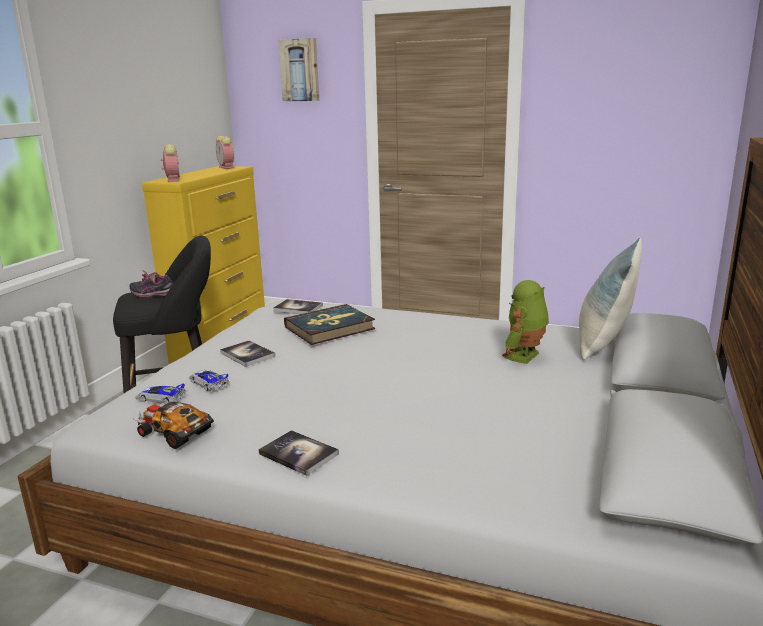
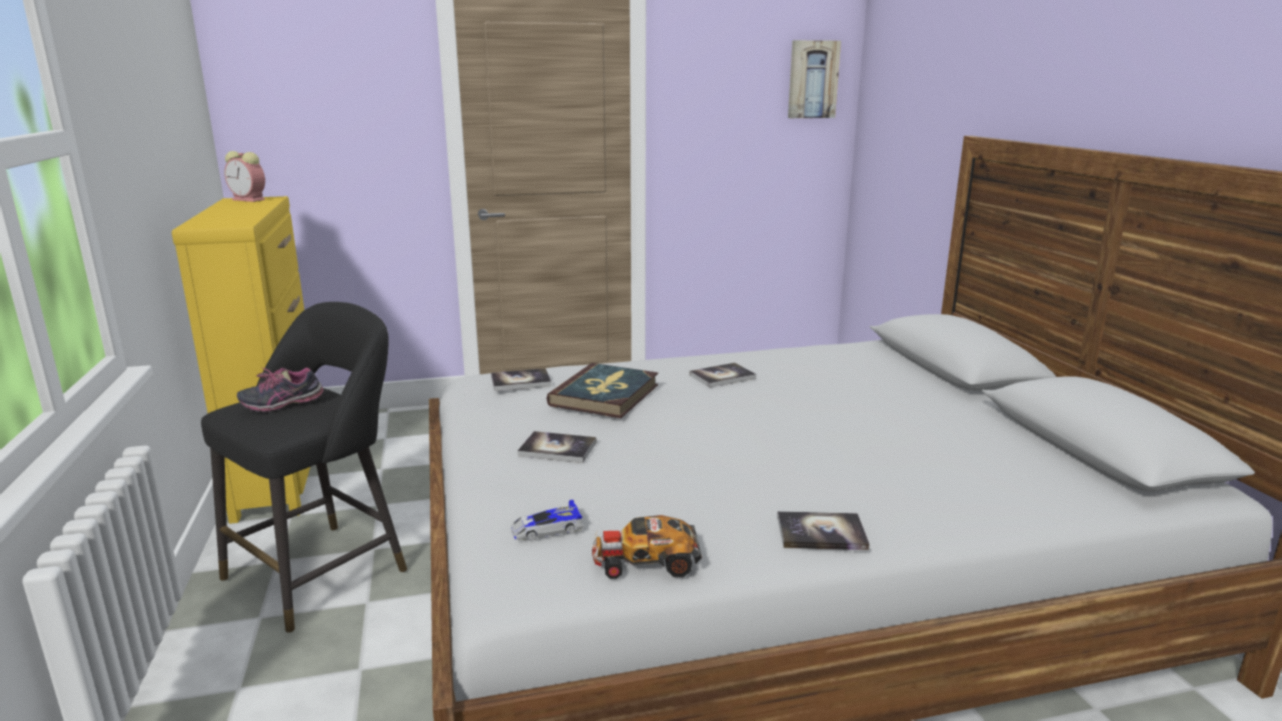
camera: 35 degrees left, 0 degrees up
alarm clock [161,144,180,182] -> none
toy car [189,370,230,392] -> none
picture [278,38,319,102] -> picture moved to [788,40,841,118]
toy robot [502,280,549,364] -> none
pillow [579,238,642,360] -> none
none -> book [689,363,756,388]

